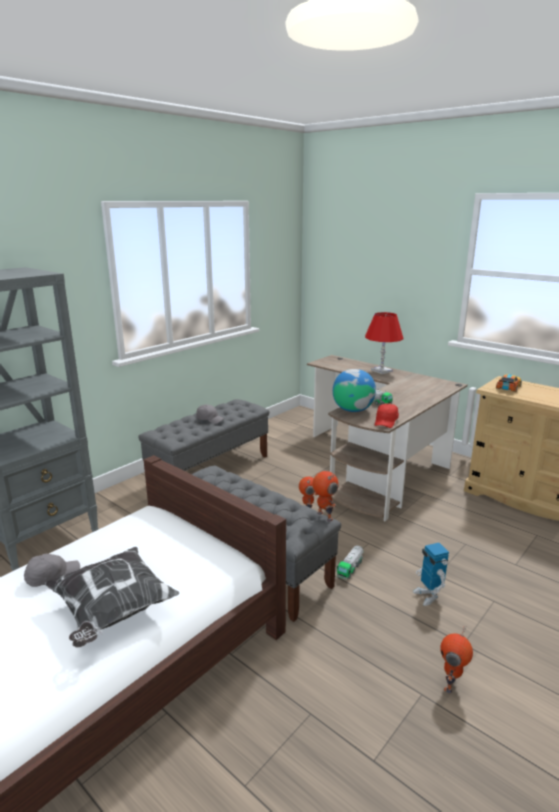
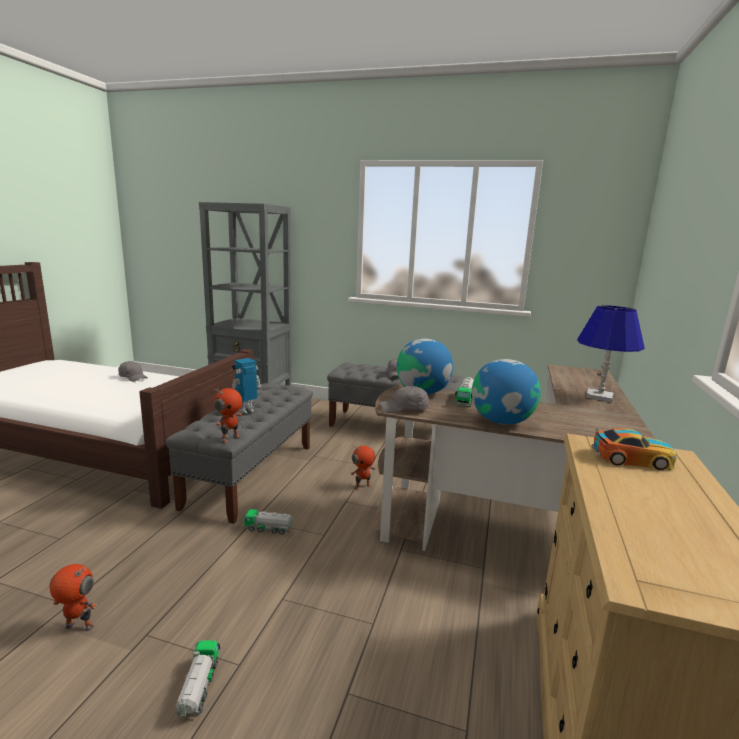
camera: 65 degrees right, 5 degrees down
pillow [45,547,179,647] -> none
red table lamp [365,312,403,374] -> blue table lamp [577,305,645,402]
red cap [375,403,399,428] -> grey cap [380,386,429,413]
toy robot [413,543,449,606] -> toy robot moved to [232,358,261,414]
none -> toy truck [175,640,220,717]
none -> globe [472,359,541,425]

